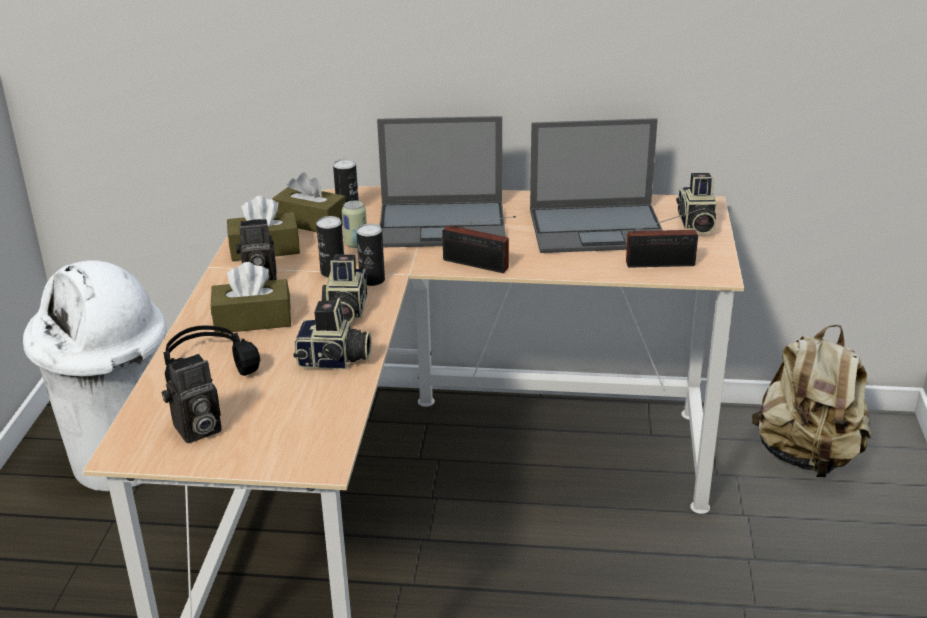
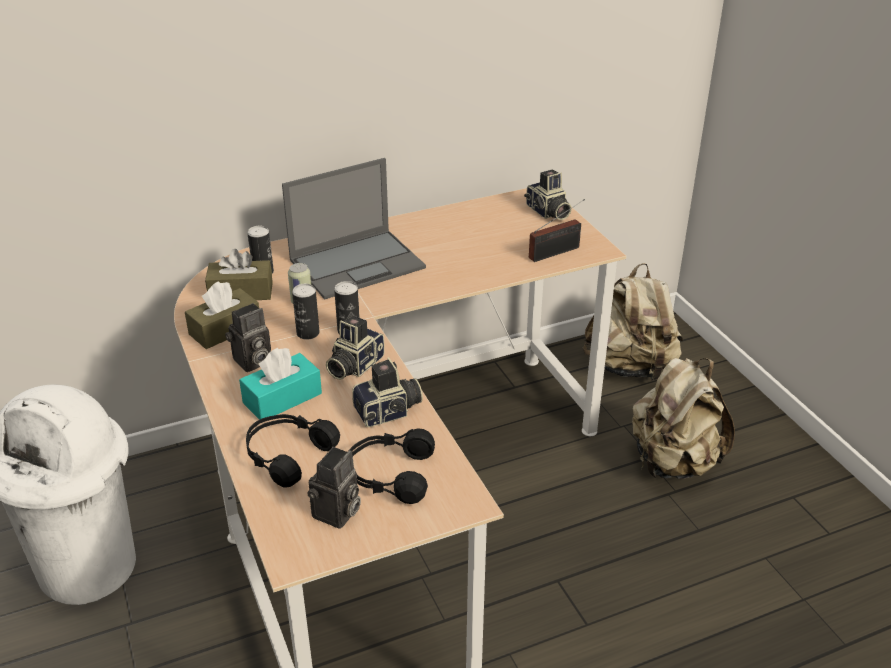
camera: 30 degrees left, 5 degrees up
brown tissue box [211,262,291,333] -> turquoise tissue box [239,348,322,420]
camera [322,254,367,323] -> camera turned 60 degrees clockwise [326,315,385,380]
radio [442,216,516,273] -> none
laptop [530,118,662,253] -> none
none -> black headphones [349,428,435,504]
none -> beige backpack [632,358,735,479]

